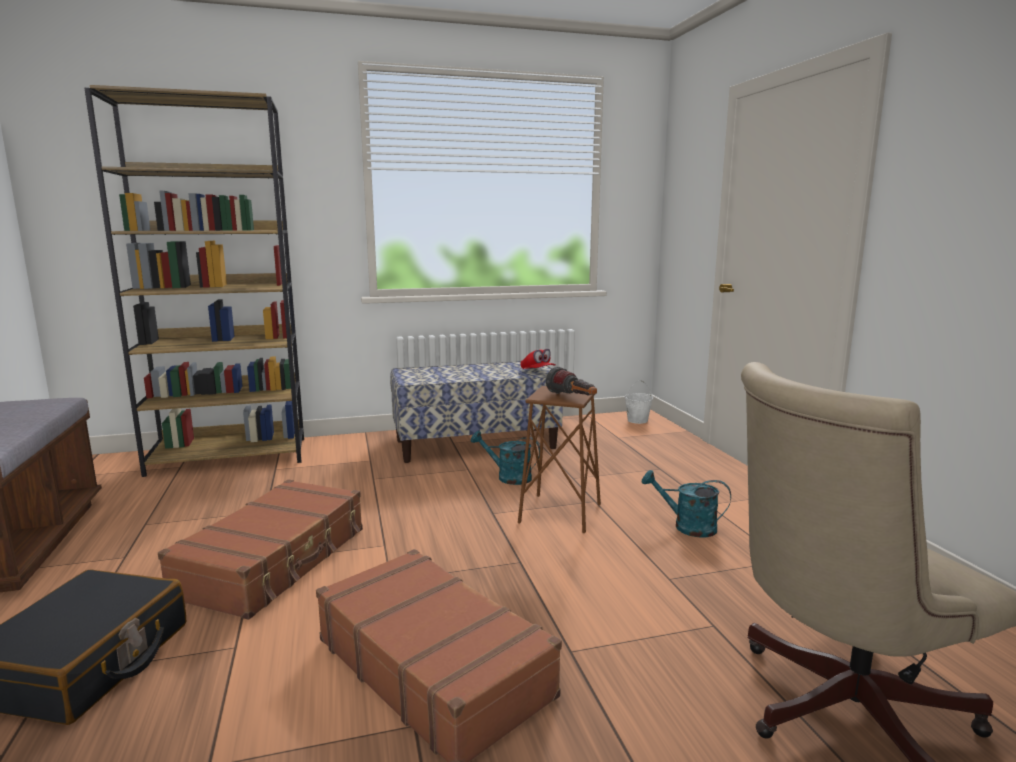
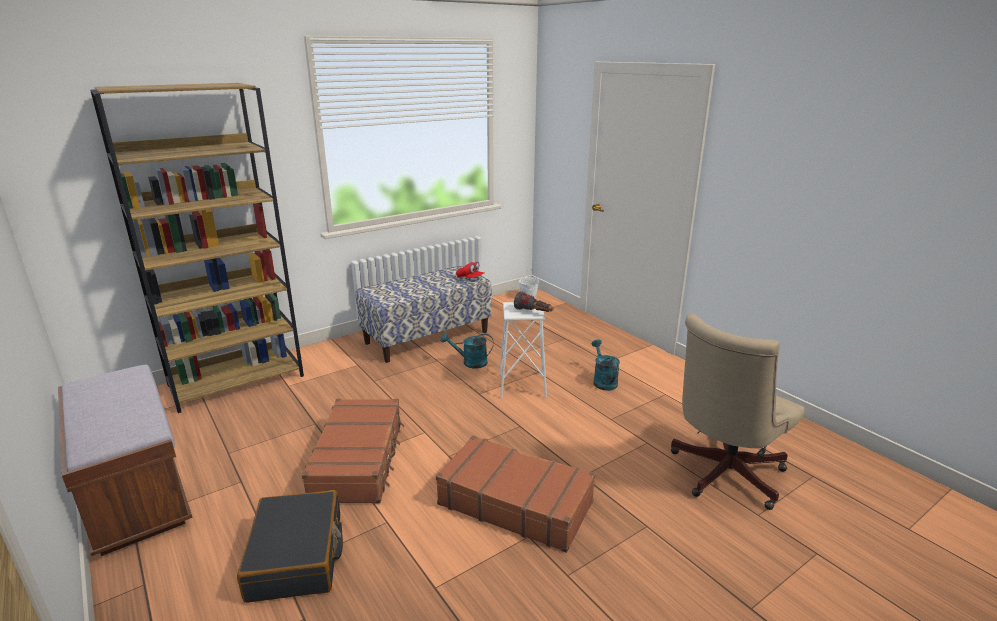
camera: 20 degrees left, 10 degrees up
brown stool [518,386,601,533] -> white stool [499,302,547,398]
turquoise watering can [642,470,731,538] -> turquoise watering can turned 75 degrees clockwise [592,339,620,391]

